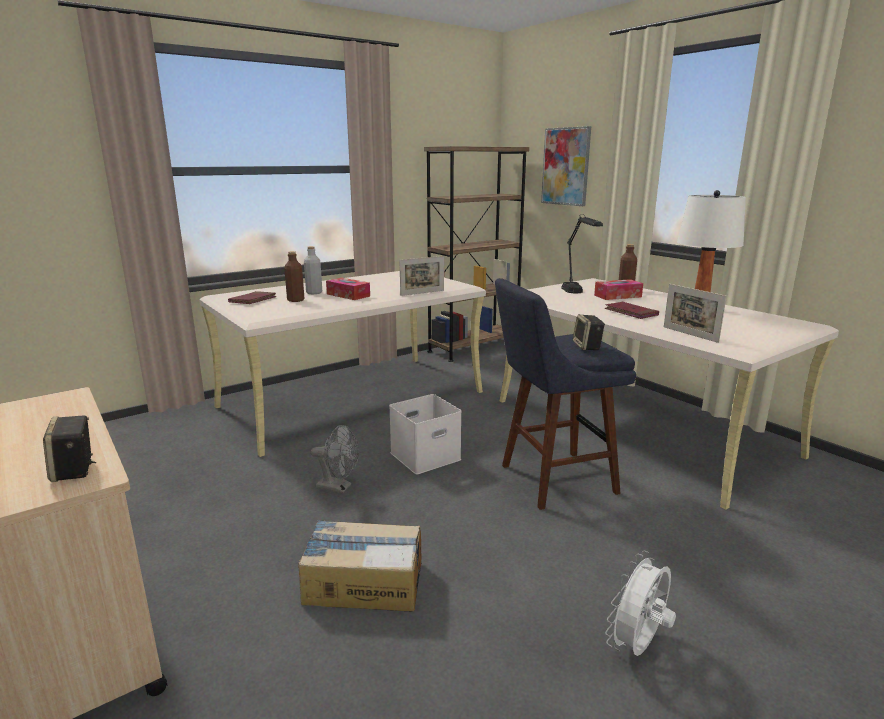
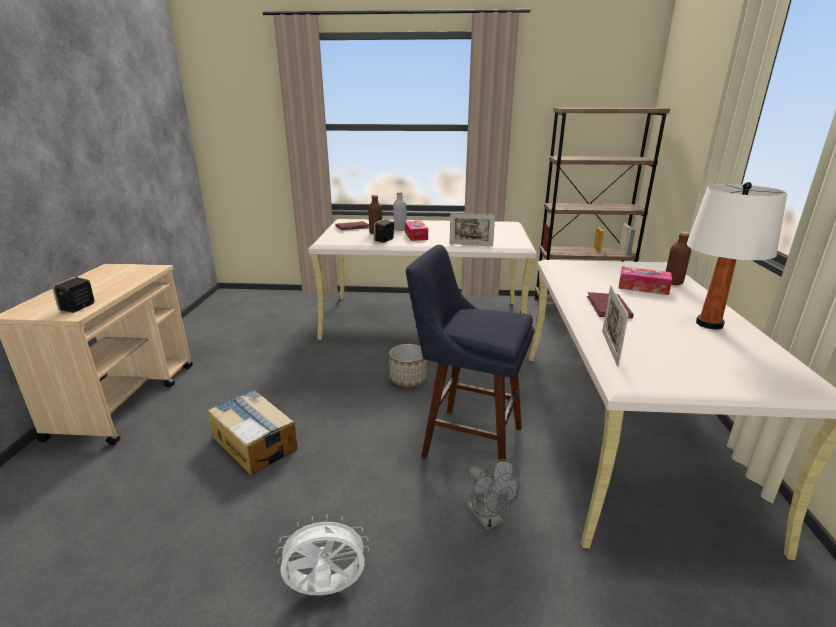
camera: 40 degrees right, 5 degrees up
grey fan [311,425,359,493] -> grey fan moved to [467,459,520,530]
white storage box [389,394,462,474] -> planter [389,344,427,387]
picture [541,126,591,206] -> none
black table lamp [561,214,603,293] -> none
speaker [573,314,605,350] -> speaker moved to [374,219,394,243]

